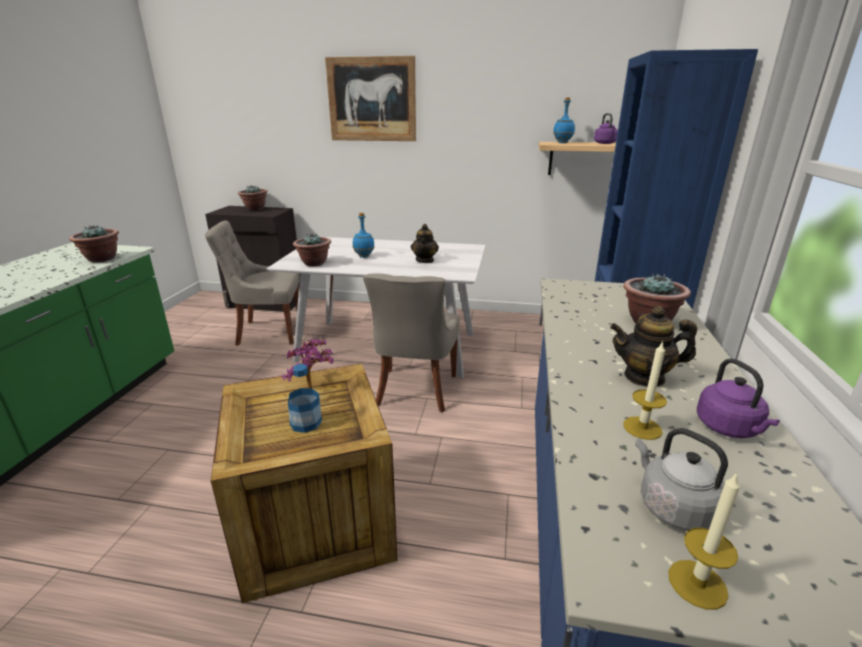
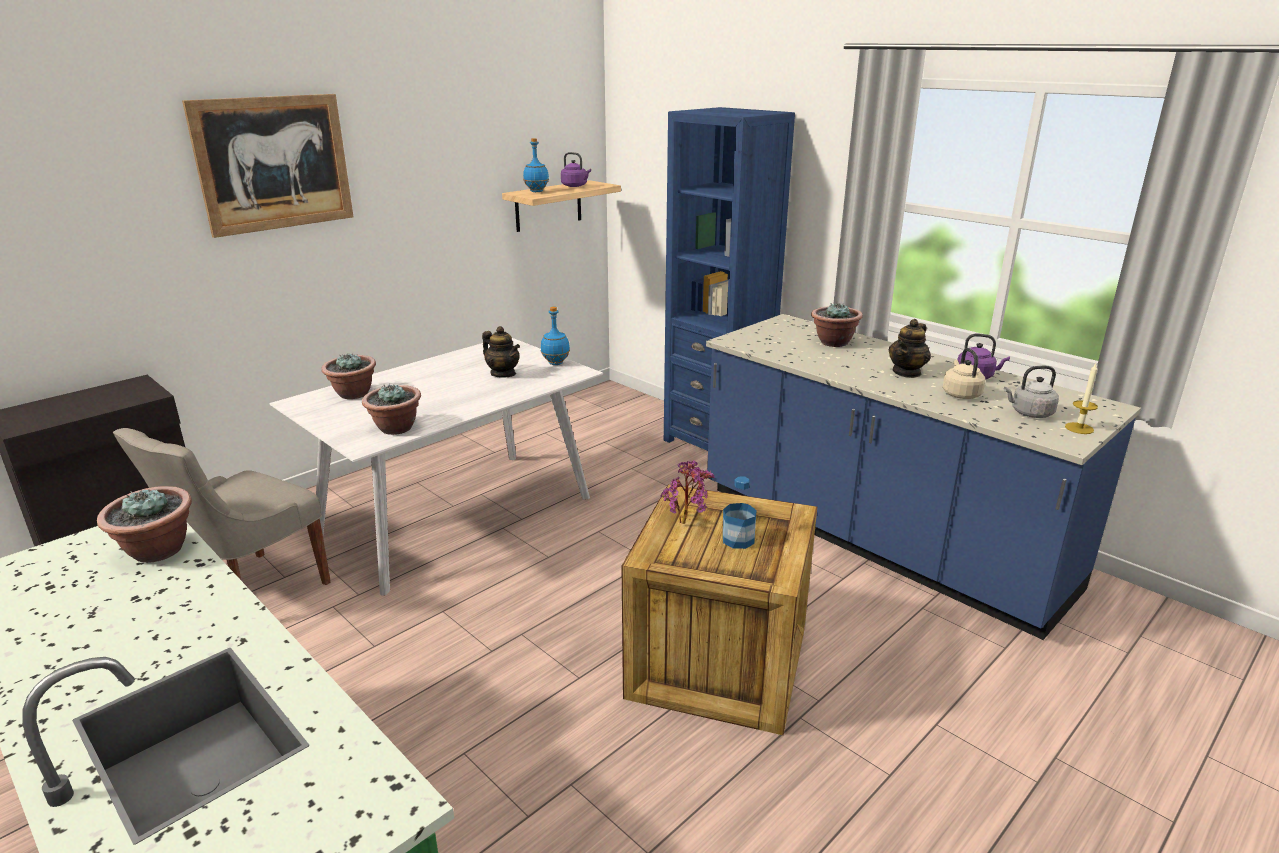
camera: 55 degrees left, 0 degrees up
potted plant [238,185,268,211] -> potted plant moved to [321,354,376,399]
blue bottle [353,213,375,258] -> blue bottle moved to [541,306,570,365]
grey chair [363,273,460,413] -> none
candle [623,341,667,440] -> beige kettle [943,348,985,399]

